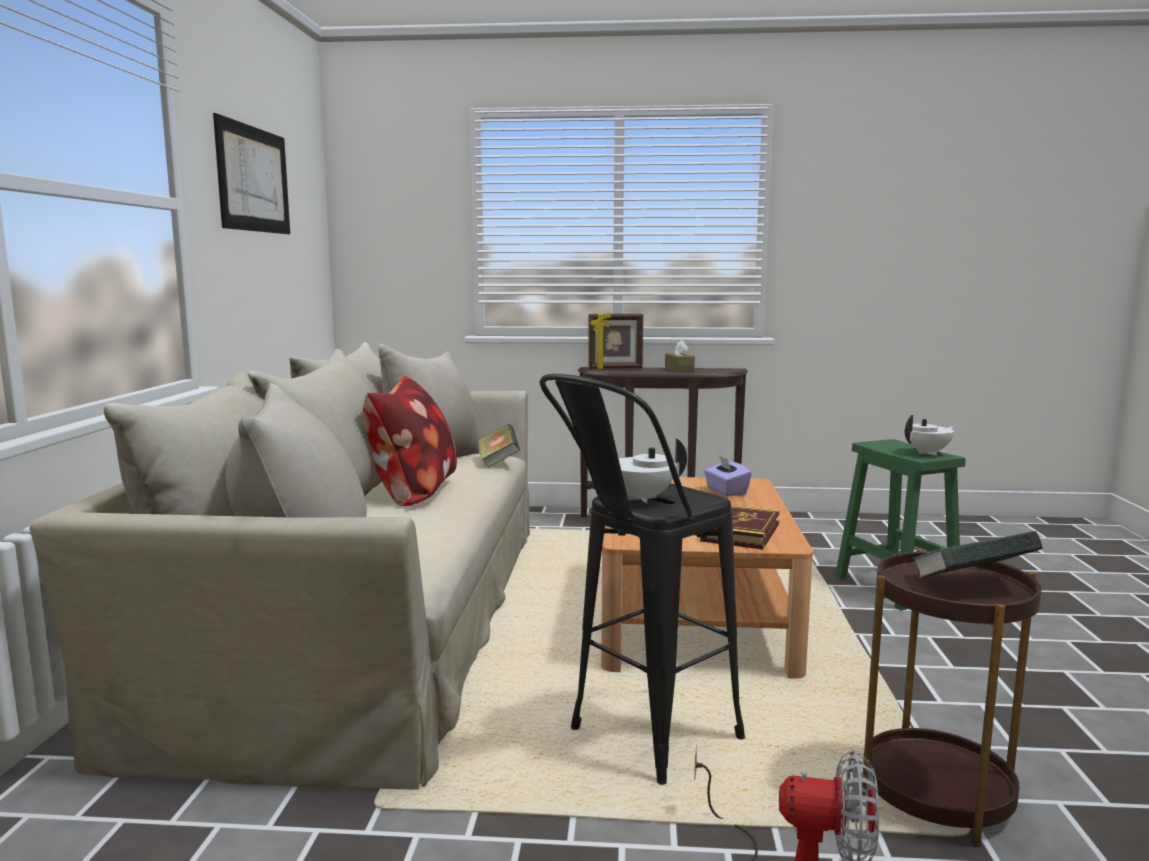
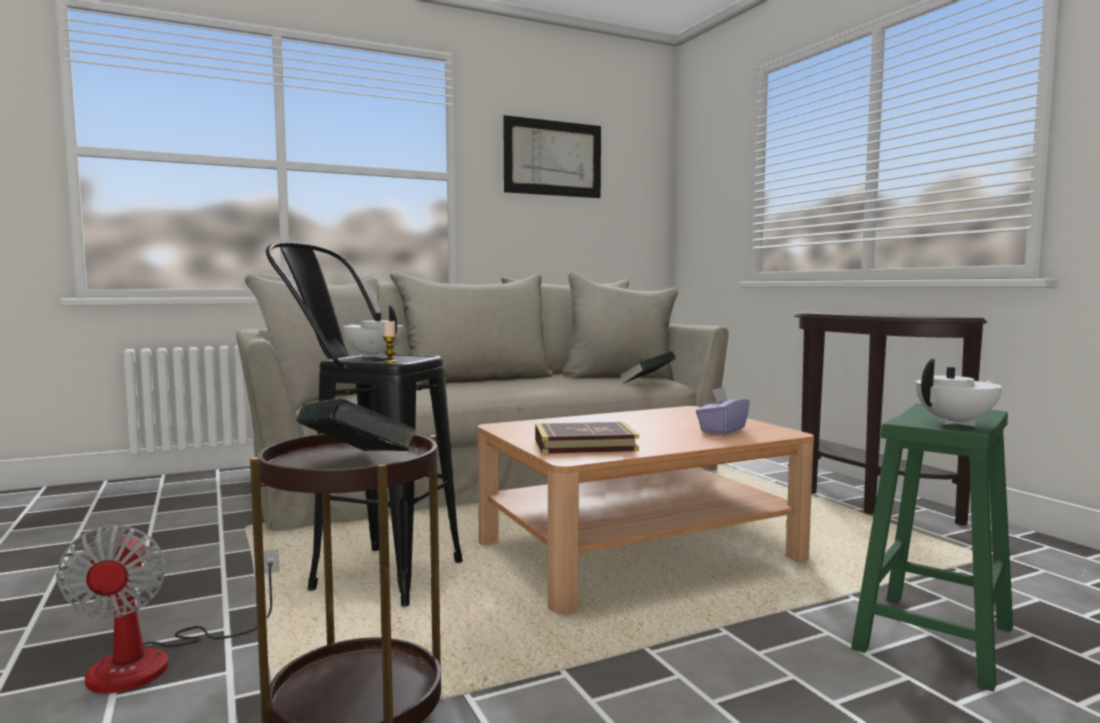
camera: 60 degrees right, 5 degrees down
pillow [363,376,457,506] -> none
picture frame [588,312,643,369] -> none
brown tissue box [665,340,695,373] -> none
white teapot [904,415,954,456] -> white teapot turned 60 degrees counterclockwise [915,359,1002,427]
none -> candle [383,321,397,363]

